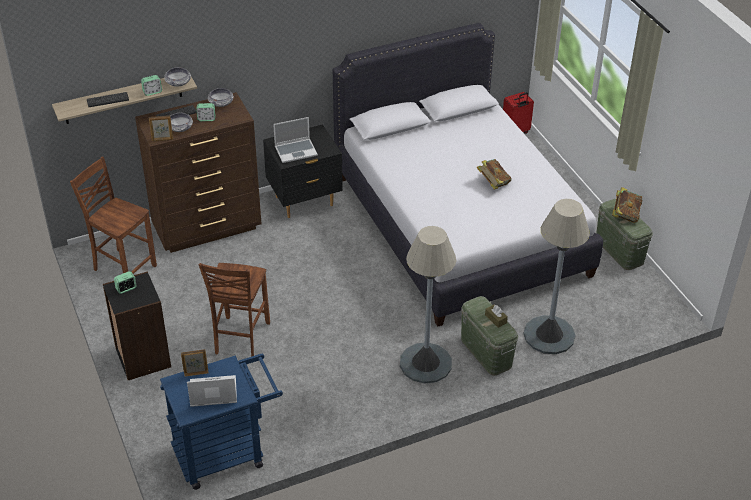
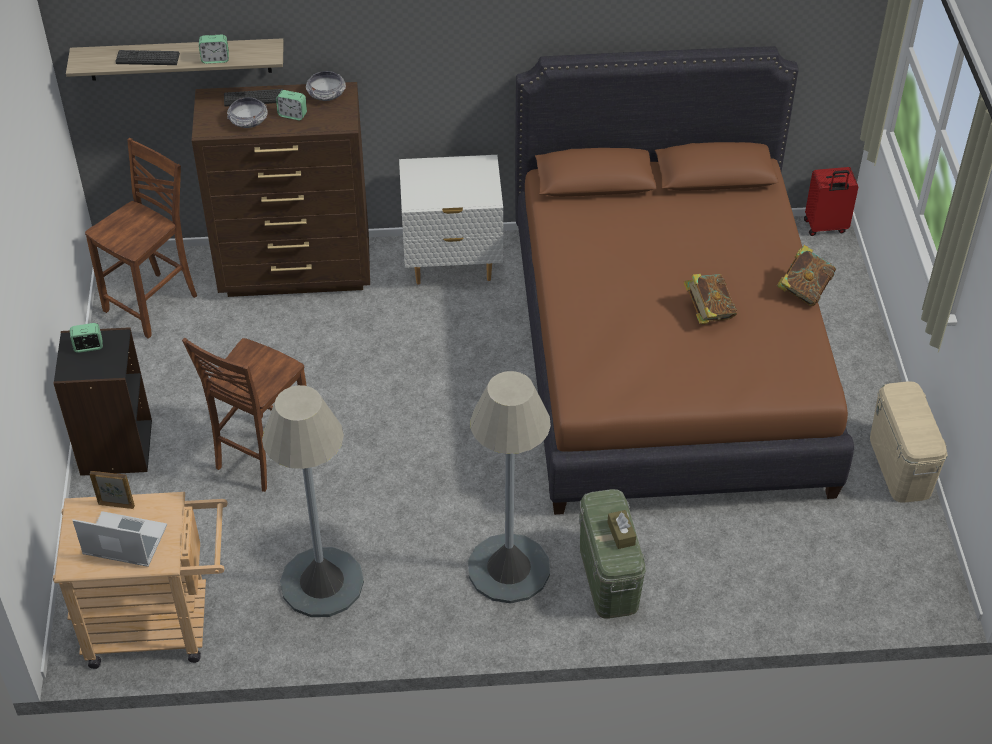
camera: 20 degrees right, 5 degrees up
brown chair [70,156,157,274] -> brown chair turned 75 degrees clockwise [85,138,197,339]
picture frame [149,116,173,141] -> none
blue cart [160,354,283,490] -> beige cart [53,492,227,669]
bowl [164,67,191,87] -> none
black nightstand [263,124,343,218] -> white nightstand [399,155,503,285]
laptop [273,117,318,163] -> none
white bed [332,23,603,327] -> brown bed [515,46,854,515]
grey floor lamp [524,199,590,354] -> grey floor lamp moved to [262,385,364,617]
green storage box [597,199,653,270] -> beige storage box [870,381,948,503]
book [612,187,642,223] -> book moved to [777,245,836,306]

